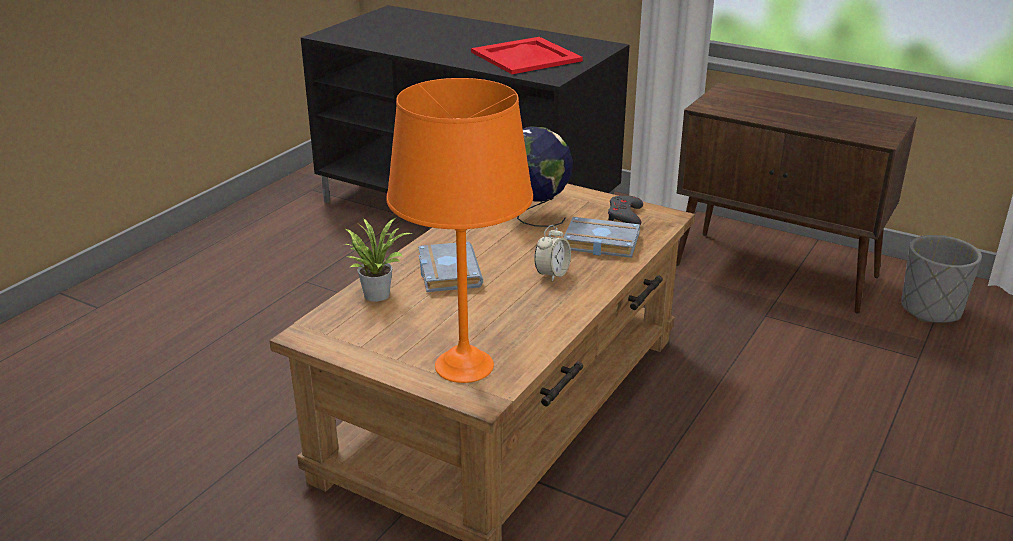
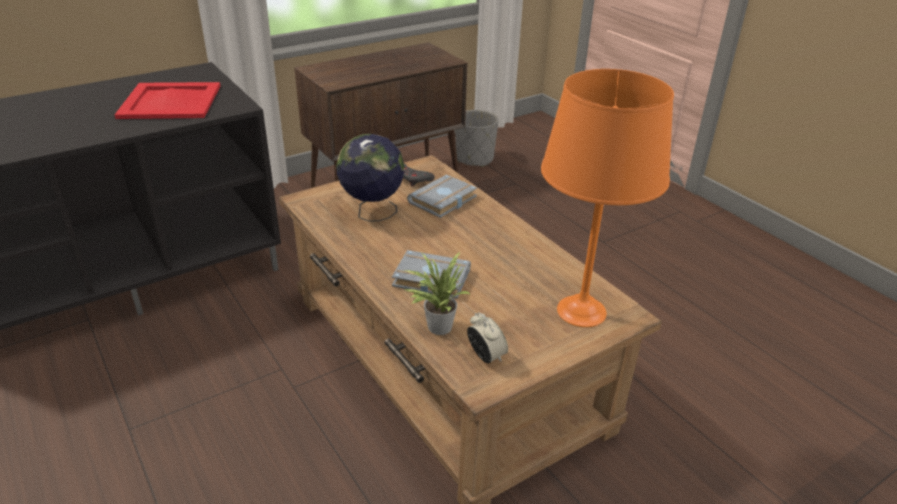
camera: 65 degrees left, 5 degrees up
alarm clock [534,225,571,282] -> alarm clock moved to [467,312,508,363]

